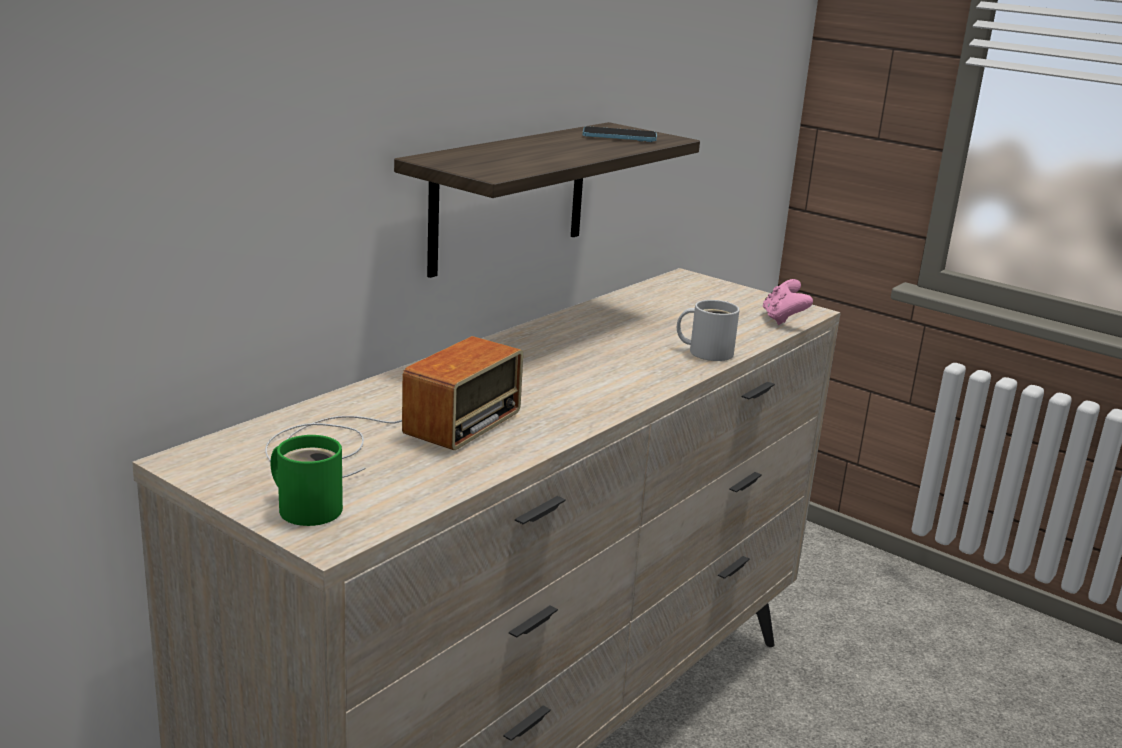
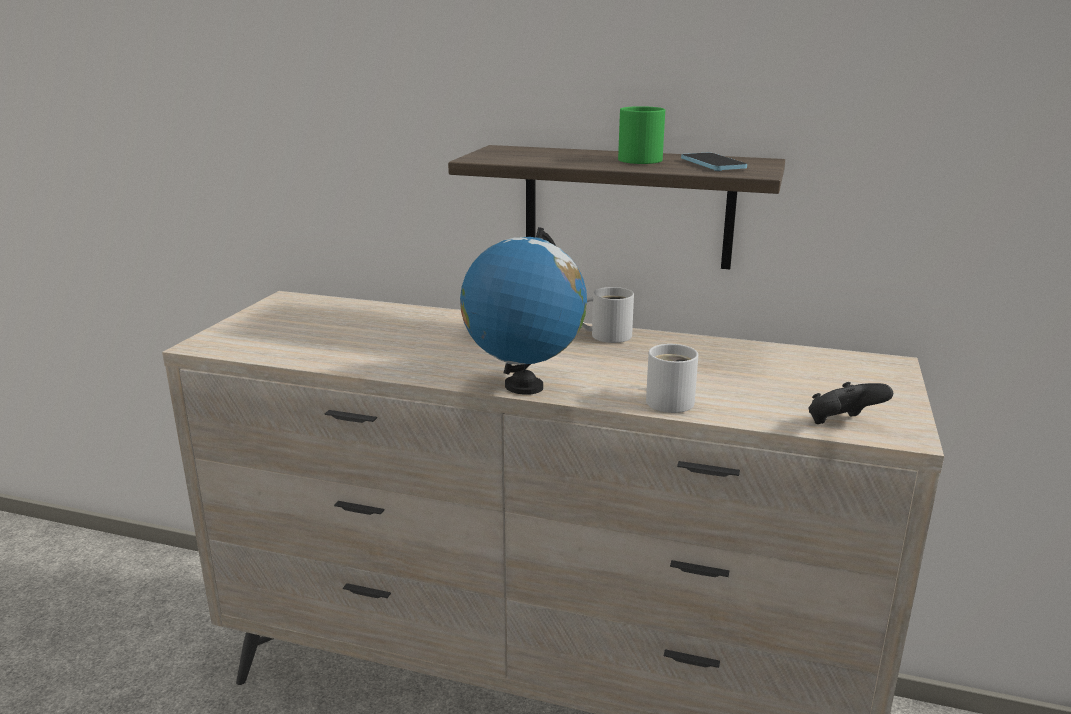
camera: 70 degrees right, 0 degrees up
radio [265,336,523,478] -> none
green mug [270,435,343,526] -> green mug moved to [618,106,665,164]
pink game controller [763,279,813,325] -> black game controller [808,382,893,424]
none -> globe [460,227,587,395]
none -> white mug [582,287,634,343]

